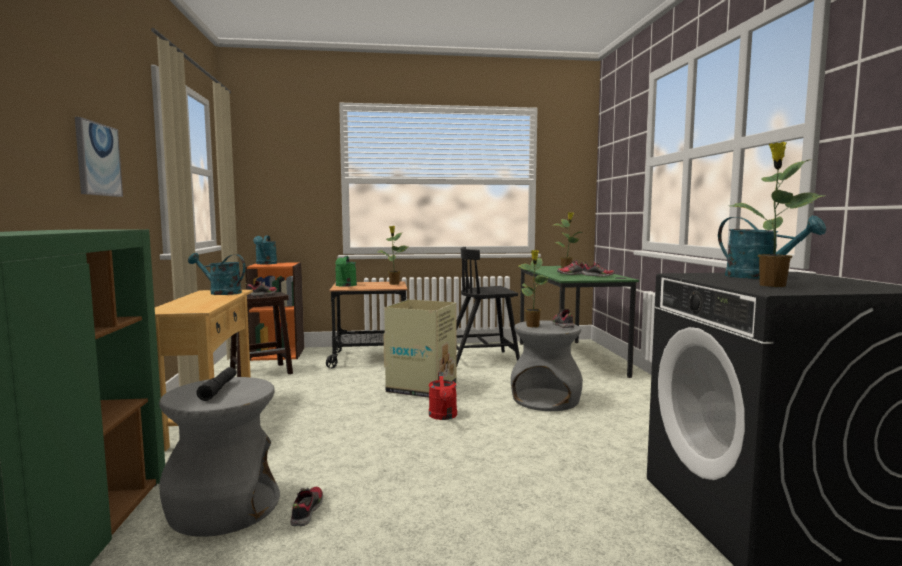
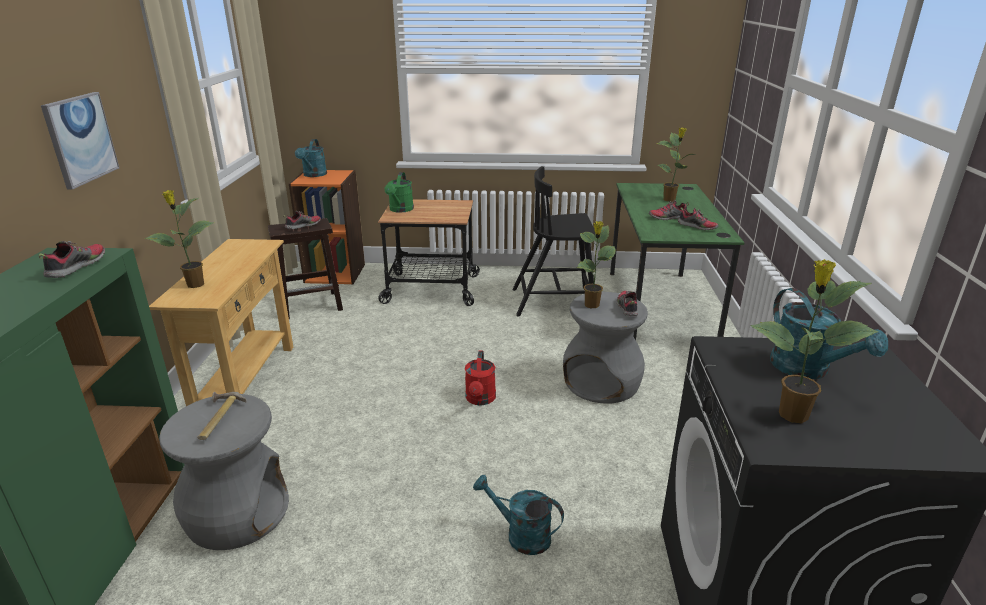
camera: 10 degrees right, 20 degrees up
turquoise watering can [188,253,246,295] -> turquoise watering can moved to [473,474,564,555]
black flashlight [196,367,237,401] -> hammer [198,392,246,440]
shoe [291,487,323,526] -> shoe moved to [39,241,105,278]
potted plant [378,226,408,285] -> potted plant moved to [145,190,214,288]
cardboard box [384,299,456,398] -> none

